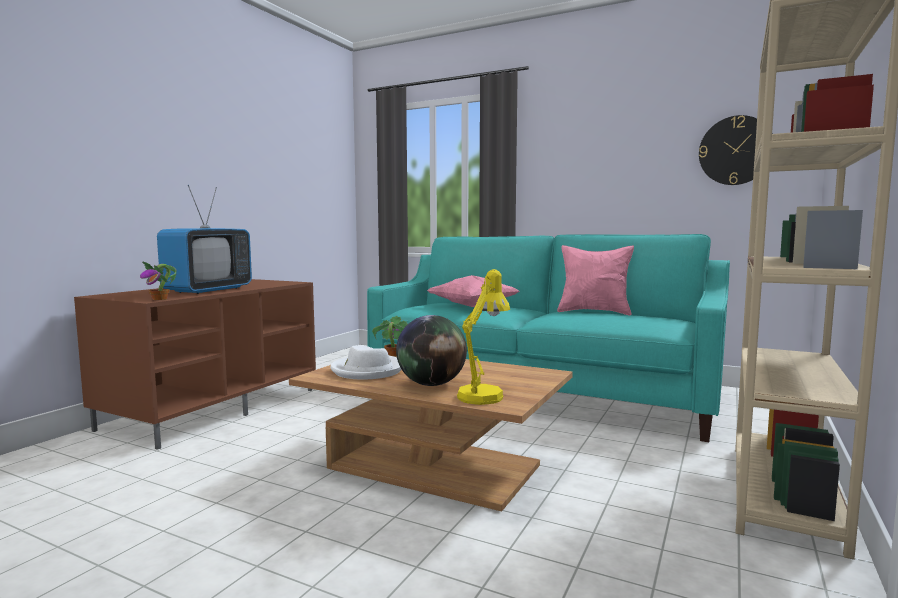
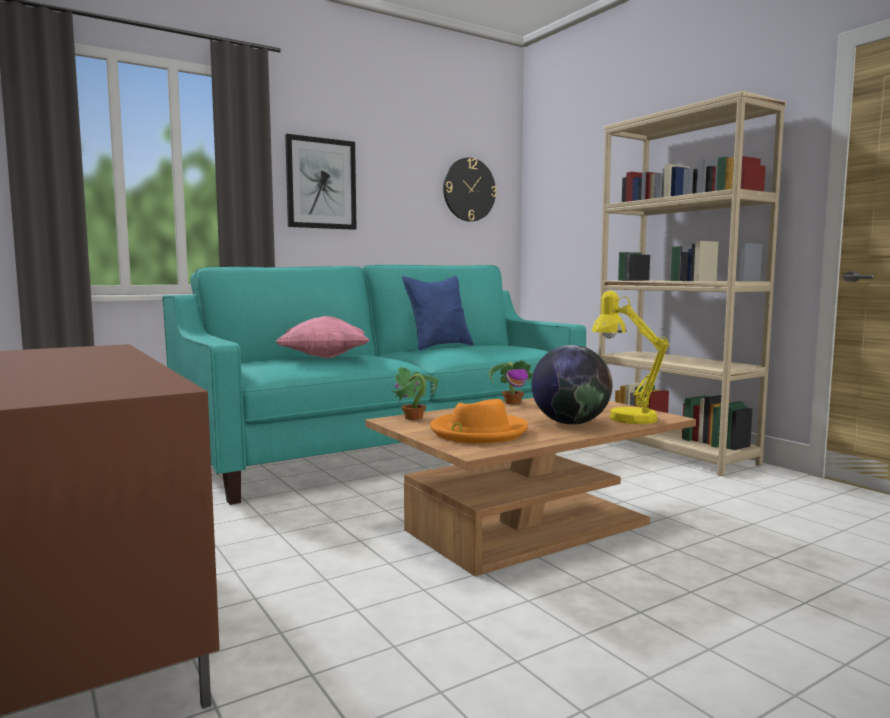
camera: 60 degrees left, 0 degrees up
potted plant [140,261,177,300] -> potted plant moved to [489,360,533,405]
television [157,185,252,294] -> none
white hat [330,345,402,380] -> orange hat [430,399,528,444]
pink pillow [557,245,634,315] -> blue pillow [402,276,474,351]
none -> picture [285,134,357,230]

